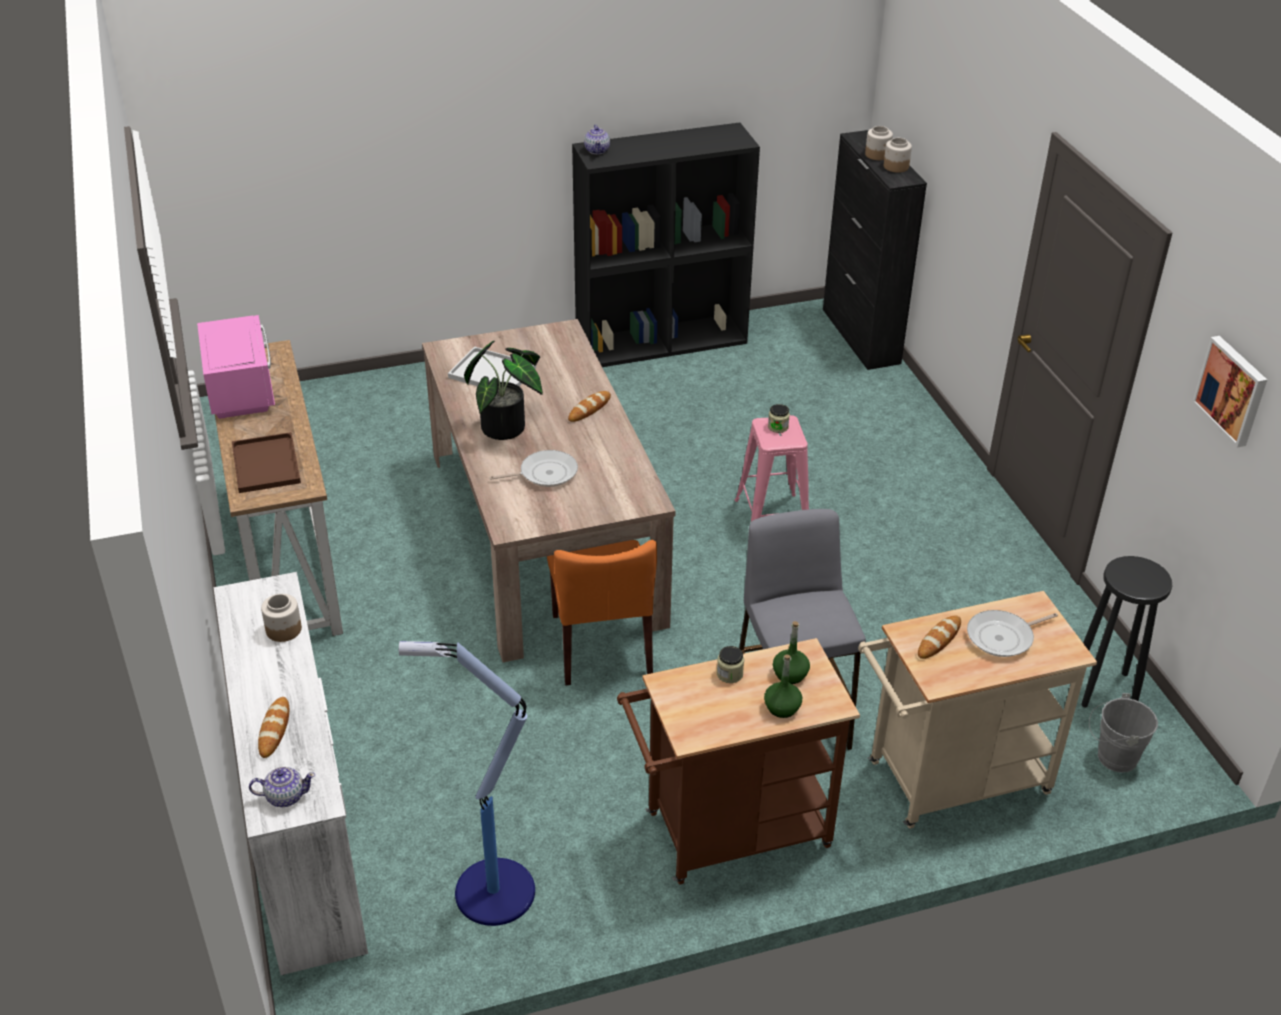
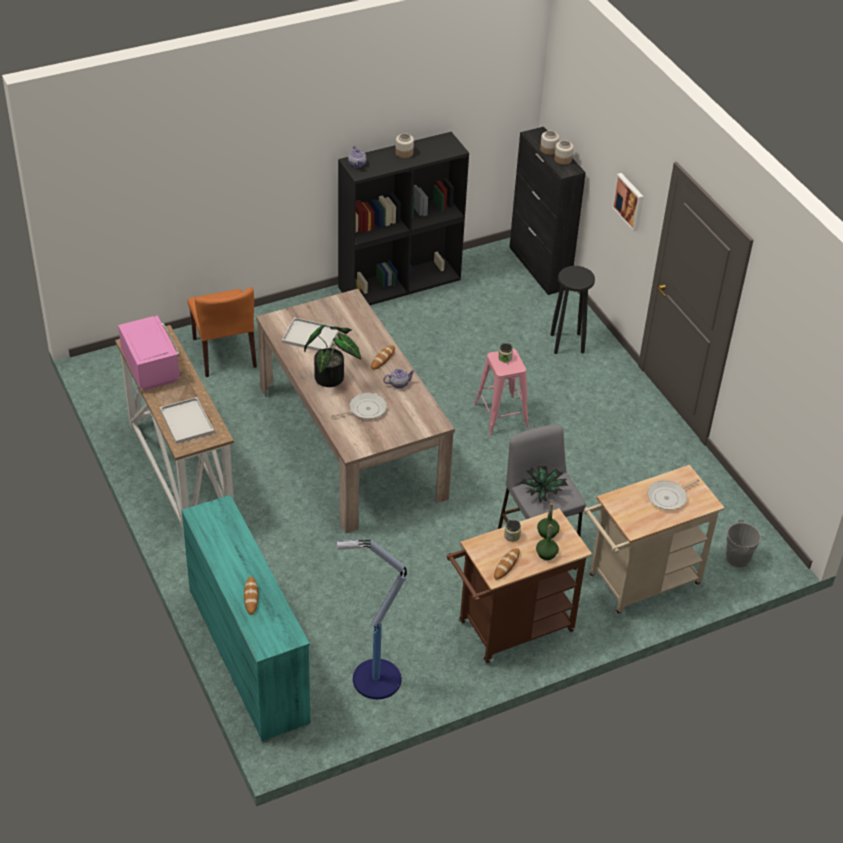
camera: 10 degrees left, 5 degrees up
white dresser [214,572,368,975] -> turquoise dresser [181,495,310,741]
brown tray [232,432,301,493] -> white tray [160,397,214,444]
teapot [249,767,315,807] -> teapot moved to [383,369,415,389]
jar [261,594,302,642] -> jar moved to [395,133,414,158]
orange chair [547,540,657,685] -> orange chair moved to [188,287,257,377]
bread [918,616,961,659] -> bread moved to [494,548,520,580]
black stool [1081,556,1172,708] -> black stool moved to [550,266,595,354]
picture [1192,336,1267,448] -> picture moved to [612,173,644,232]
none -> potted plant [519,466,568,503]

